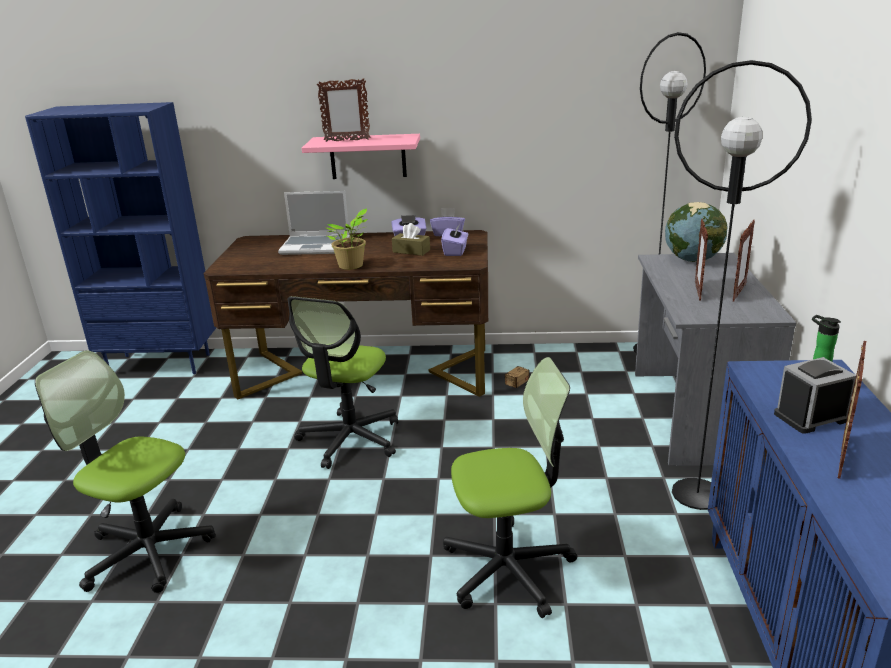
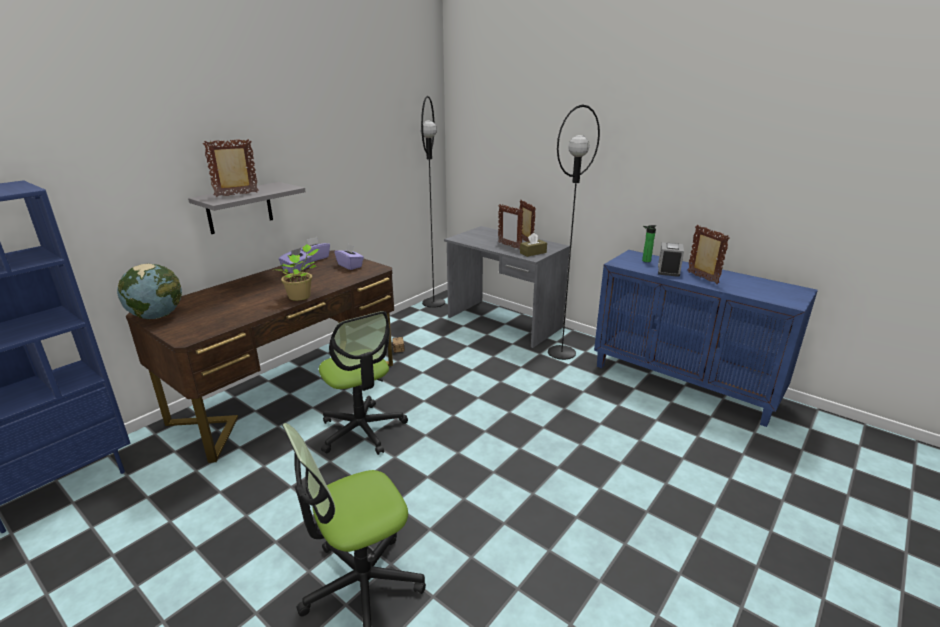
camera: 55 degrees left, 0 degrees up
laptop [278,191,350,255] -> none
pink shelf [302,134,420,179] -> grey shelf [188,182,306,234]
picture frame [317,78,370,142] -> picture frame turned 150 degrees counterclockwise [203,139,258,197]
brown tissue box [392,223,430,256] -> brown tissue box moved to [520,233,547,257]
office chair [443,357,577,618] -> none
globe [665,202,728,262] -> globe moved to [117,264,182,319]

